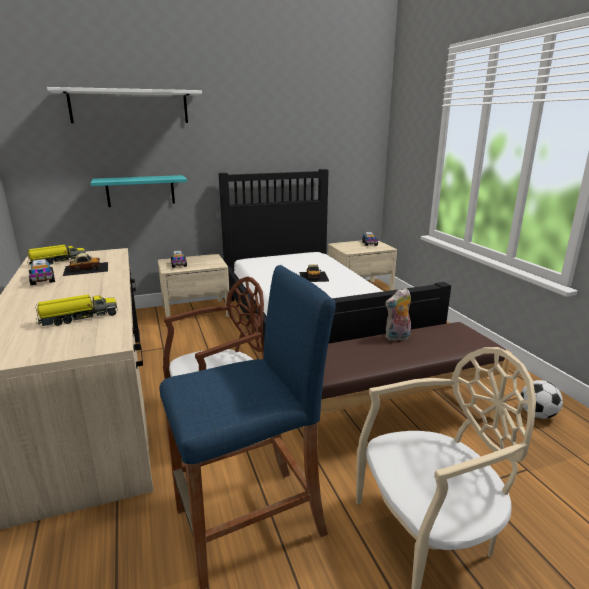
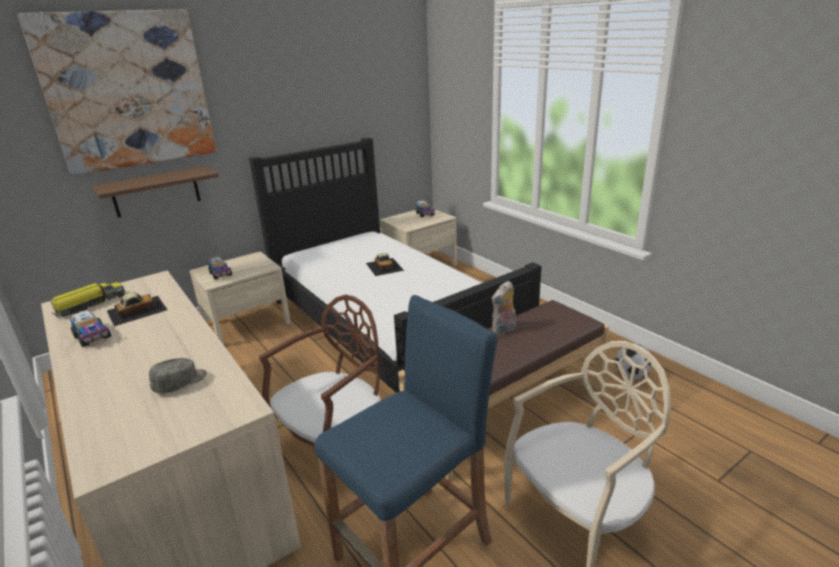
camera: 15 degrees left, 5 degrees up
toy truck [35,294,118,326] -> grey cap [149,358,207,394]
white shelf [47,87,202,123] -> picture [18,9,216,175]
turquoise shelf [91,175,187,207] -> brown shelf [92,166,219,218]

